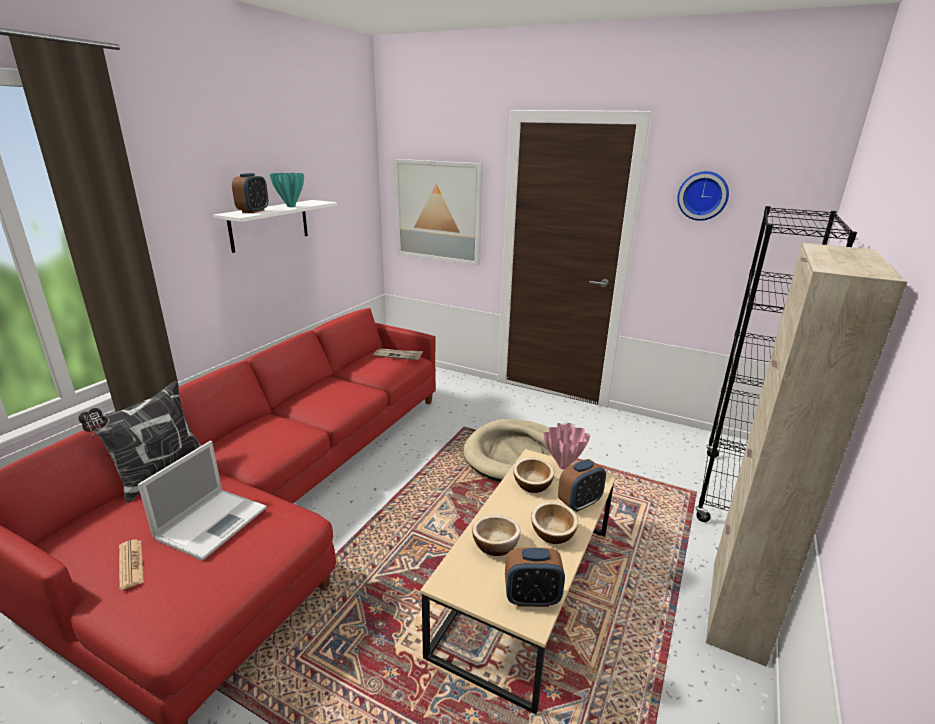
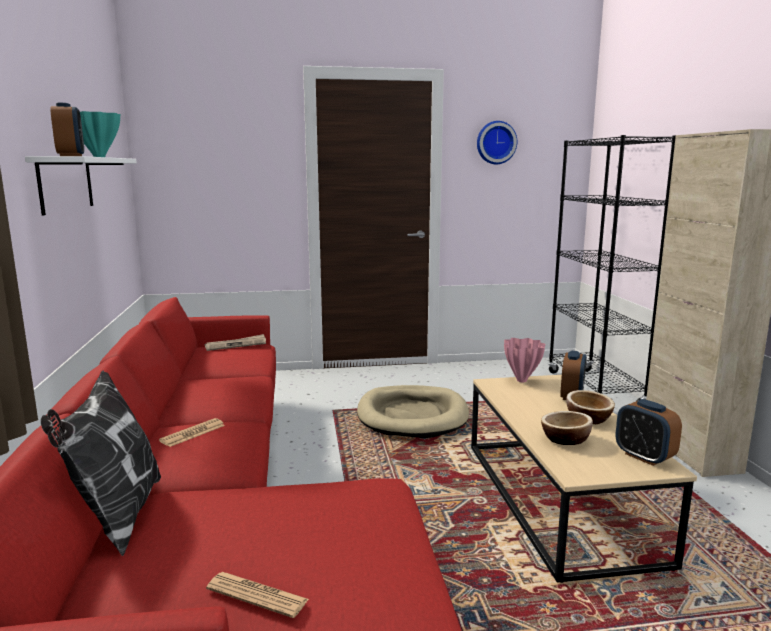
camera: 35 degrees left, 10 degrees down
laptop [138,441,267,561] -> none
picture [394,159,483,265] -> none
alarm clock [505,548,565,607] -> alarm clock turned 90 degrees clockwise [616,399,682,466]
bowl [513,457,554,493] -> none
none -> newspaper [159,418,225,447]

